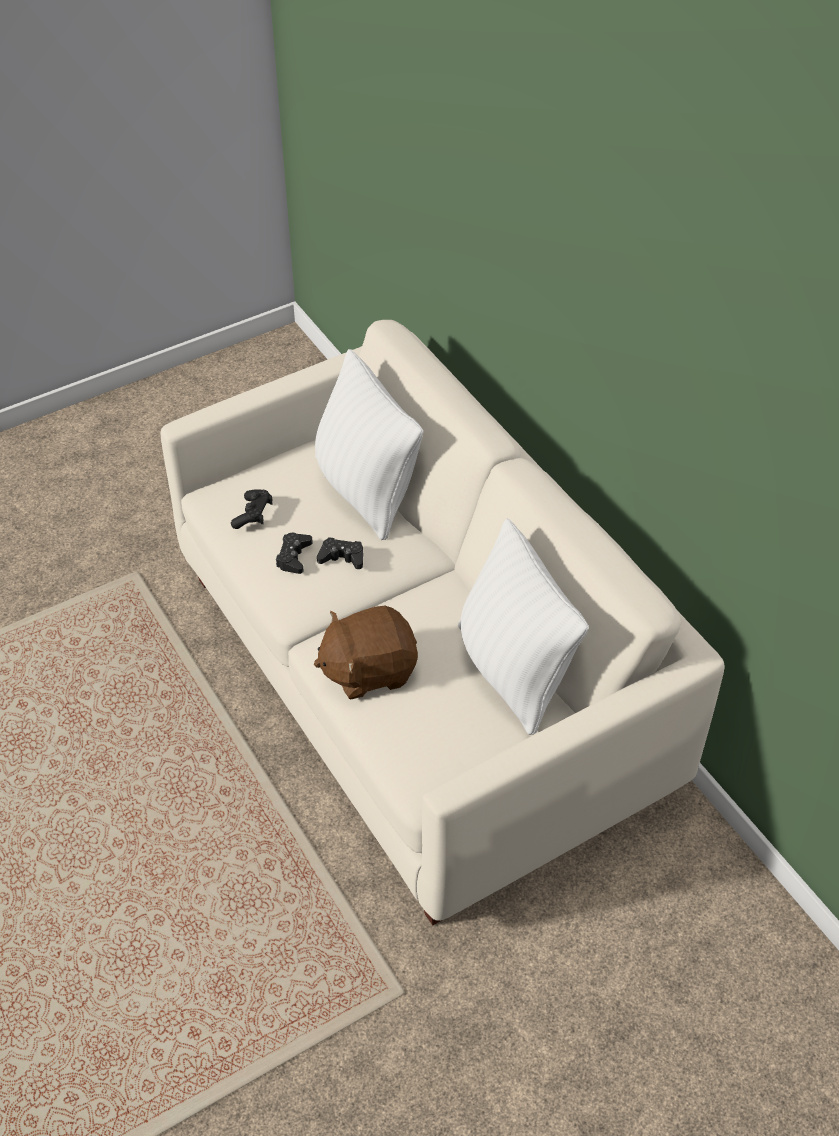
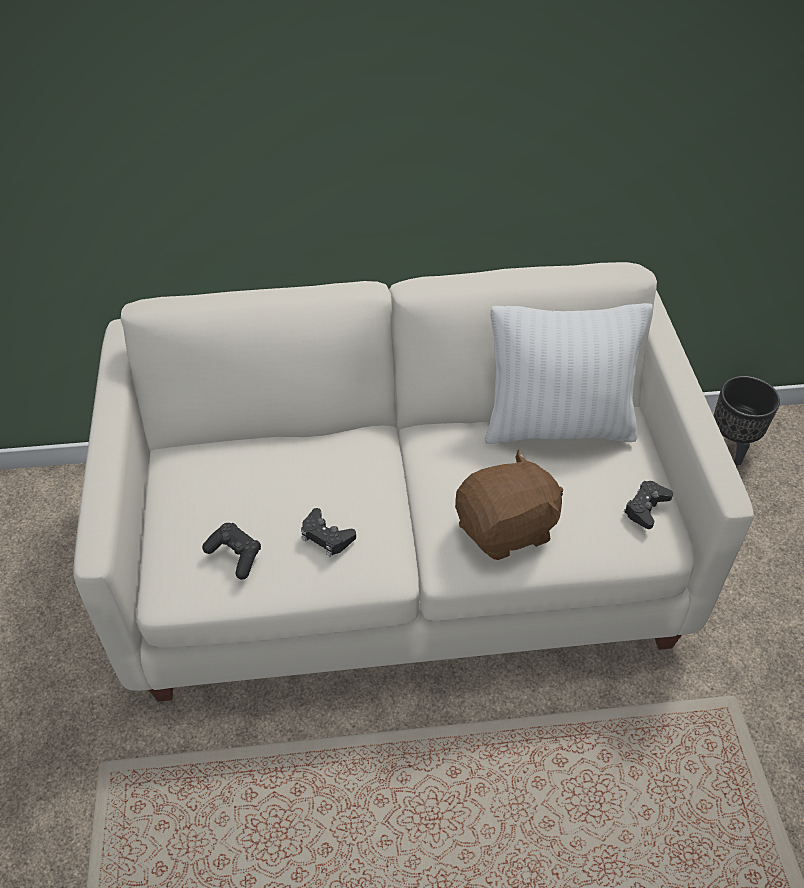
camera: 65 degrees left, 0 degrees up
brown plush toy [314,606,418,699] -> brown plush toy turned 120 degrees counterclockwise [455,450,563,560]
white pillow [315,349,423,540] -> none
black game controller [317,537,363,569] -> black game controller moved to [624,481,673,529]
none -> black planter [714,376,780,465]

